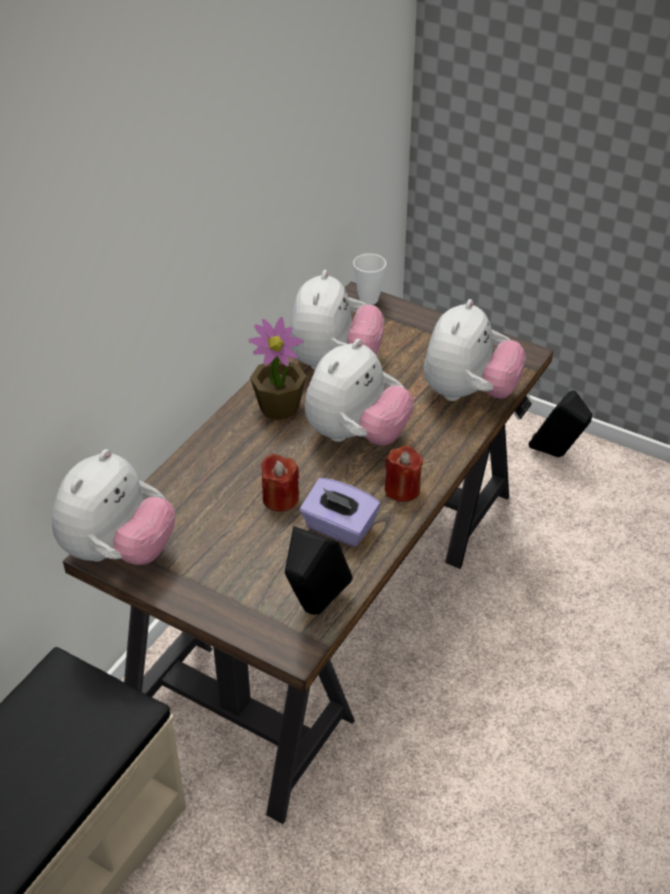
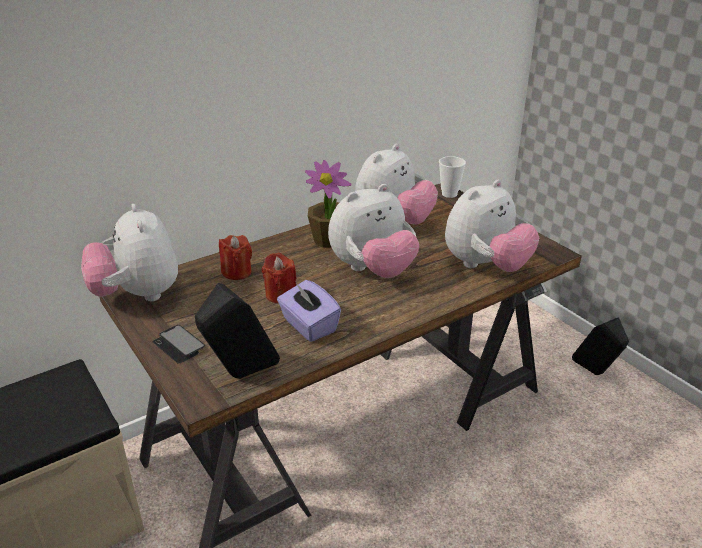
camera: 25 degrees right, 10 degrees down
plush toy [52,449,175,565] -> plush toy turned 105 degrees clockwise [81,204,178,301]
red candle [385,446,423,502] -> red candle moved to [219,235,252,280]
none -> phone [153,325,205,363]

